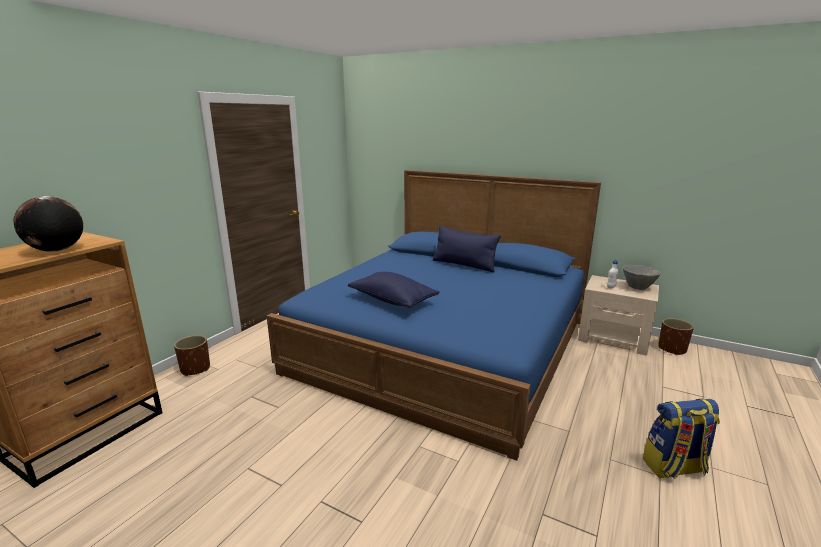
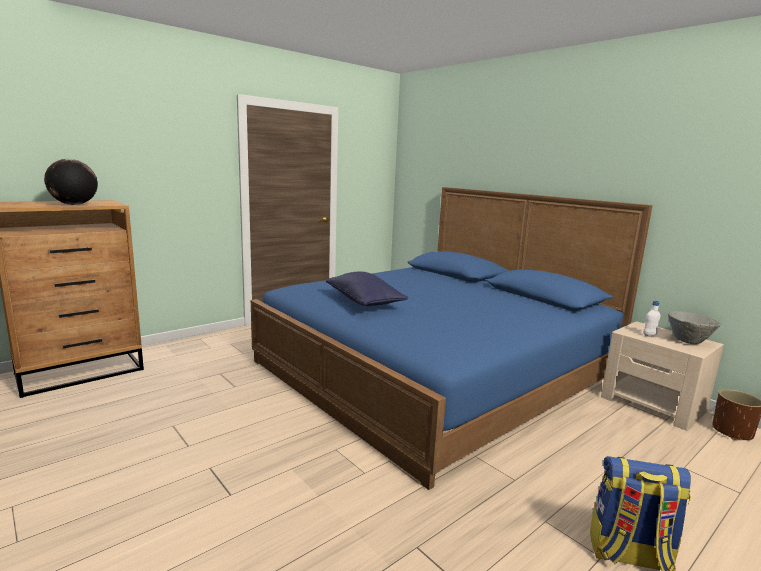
camera: 20 degrees right, 5 degrees down
brown planter [174,335,210,376] -> none
blue pillow [433,226,501,272] -> none

